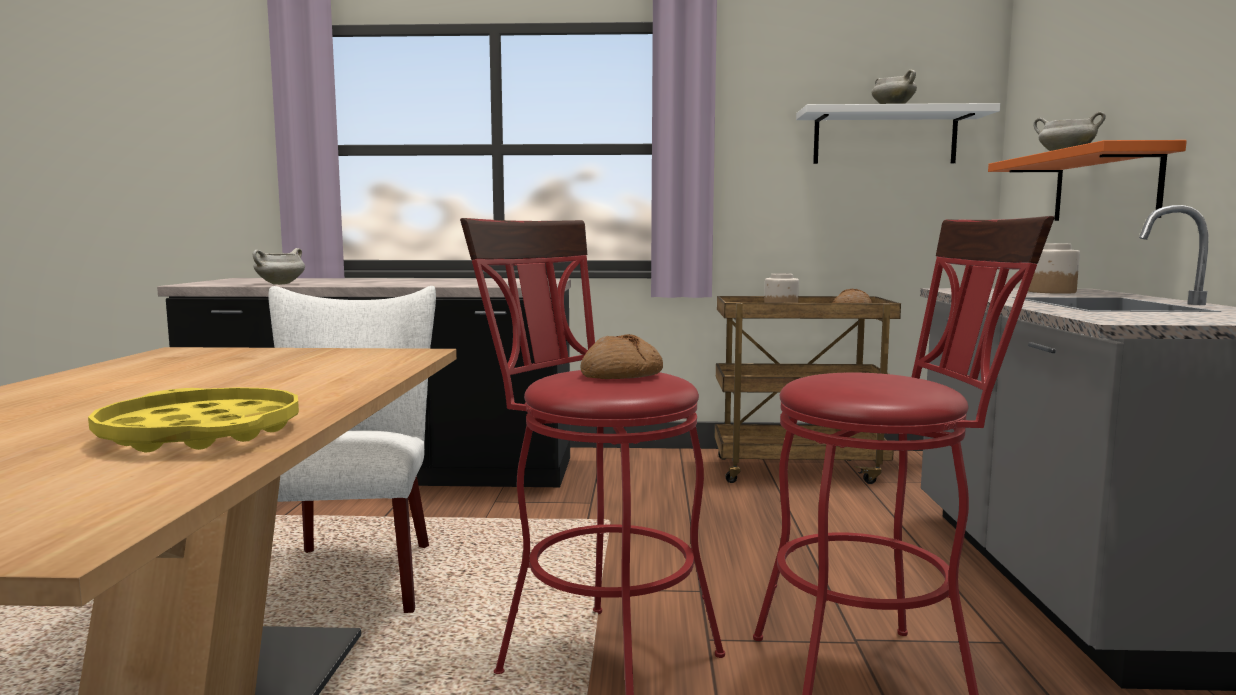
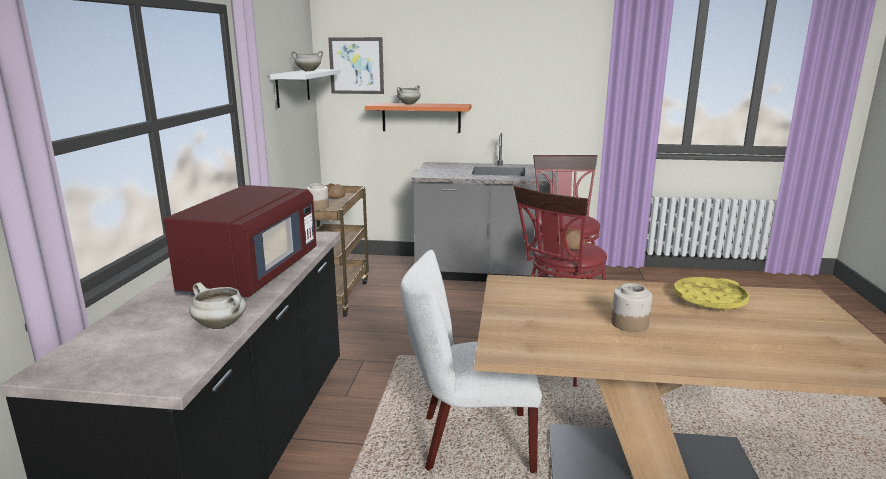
camera: 85 degrees left, 10 degrees up
jar [1028,243,1080,294] -> jar moved to [611,283,652,332]
none -> red microwave [164,185,317,297]
none -> picture [328,37,384,94]

